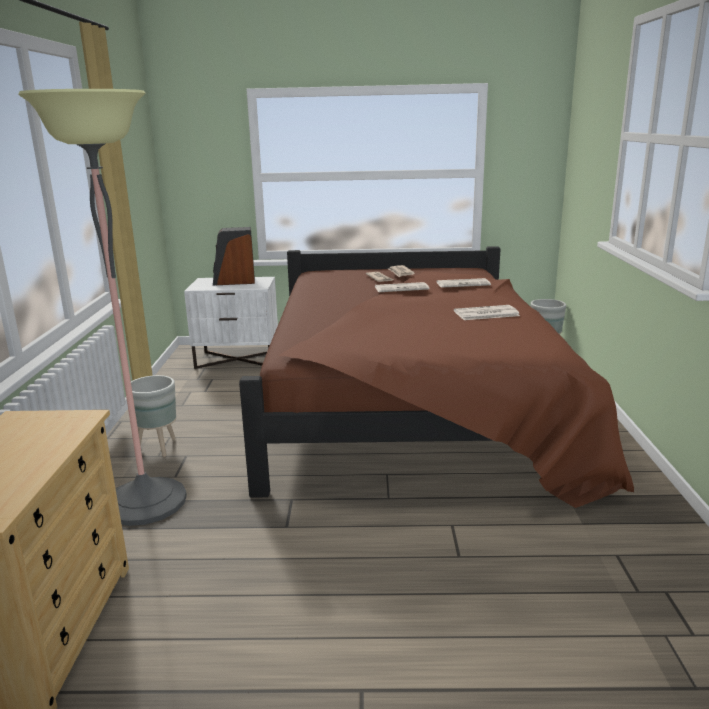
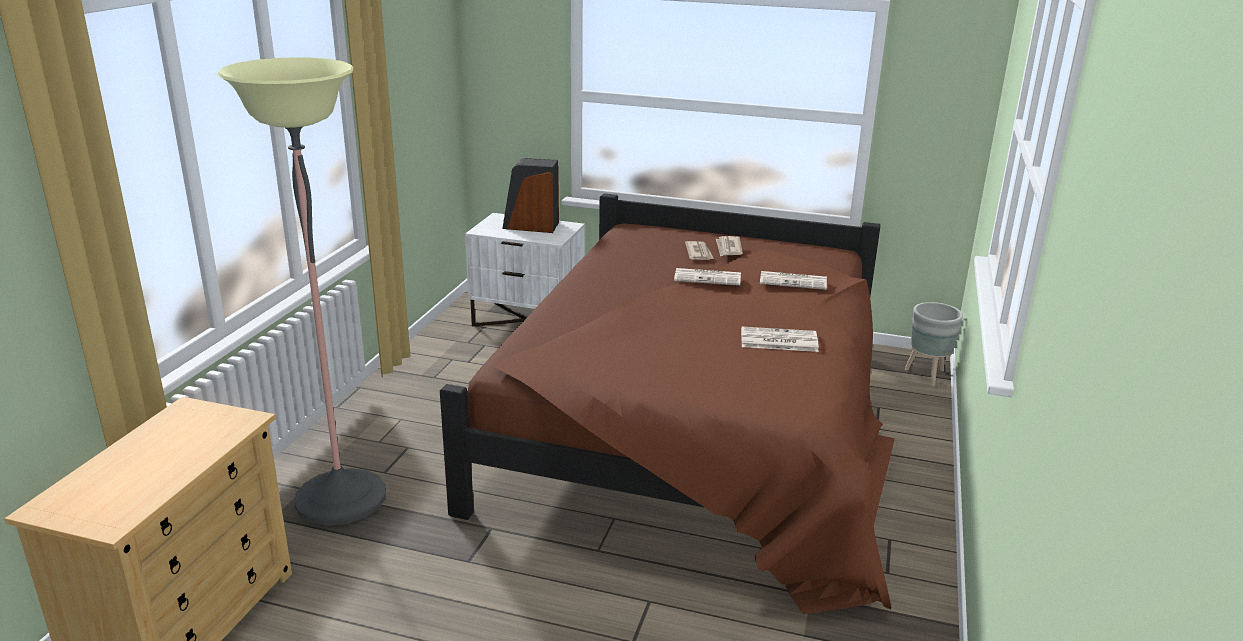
camera: 15 degrees right, 5 degrees up
grey planter [131,375,176,457] -> none

